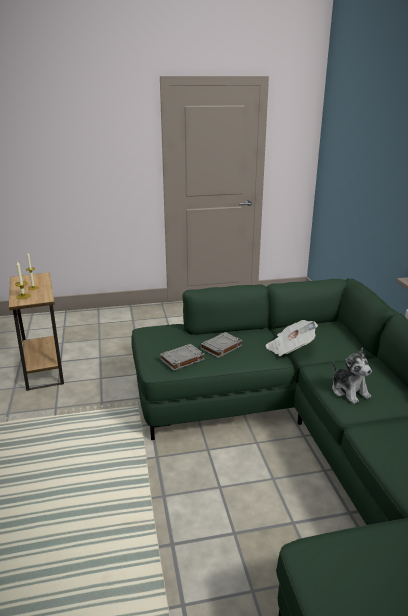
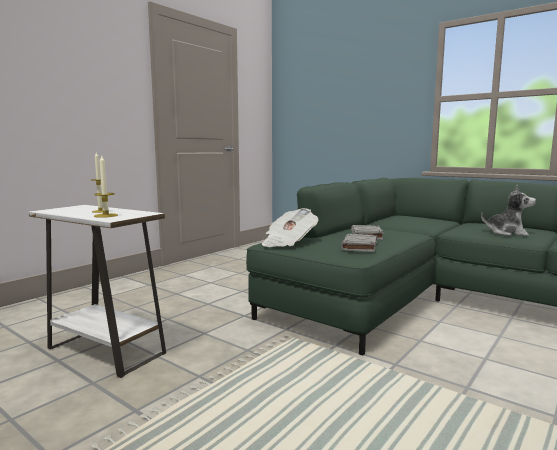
camera: 40 degrees left, 15 degrees down
brown side table [9,272,64,391] -> white side table [29,205,166,378]
newspaper [266,320,318,356] -> newspaper moved to [262,208,318,247]

